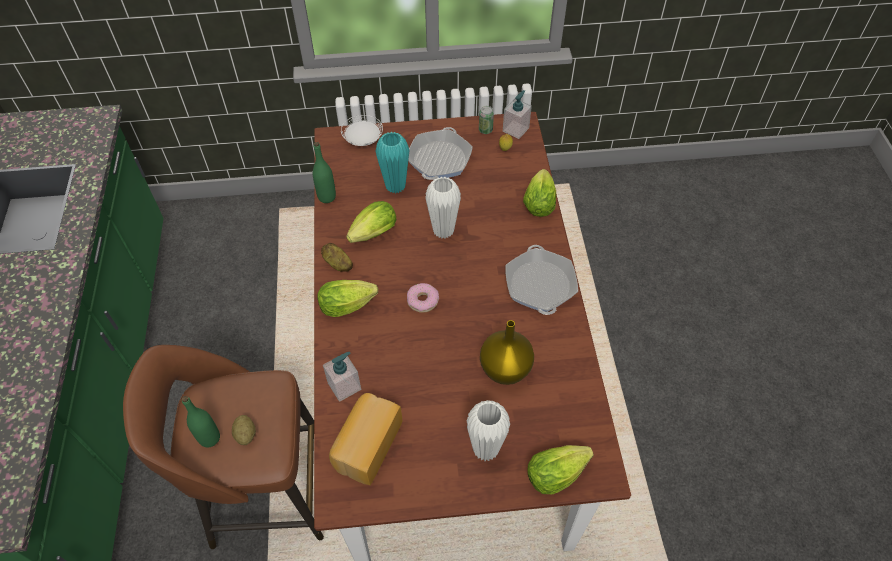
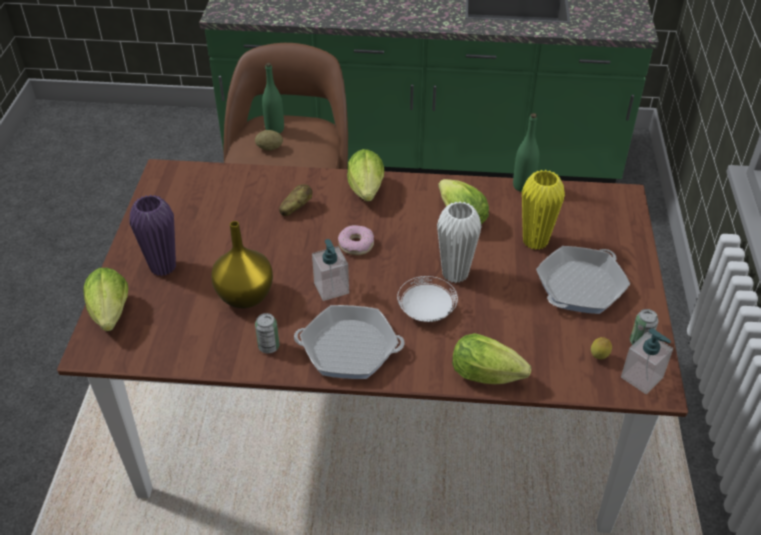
camera: 100 degrees right, 10 degrees down
potato [321,243,353,272] -> potato moved to [279,184,312,216]
soap dispenser [323,352,361,402] -> soap dispenser moved to [312,239,349,301]
bread [329,393,402,485] -> none
white plate [341,115,383,146] -> white plate moved to [397,276,458,322]
turquoise vase [376,132,409,193] -> yellow vase [522,170,565,250]
frying pan [408,127,473,180] -> frying pan turned 75 degrees counterclockwise [536,246,630,314]
white vase [466,400,510,461] -> purple vase [130,195,176,276]
none -> can [255,313,279,354]

